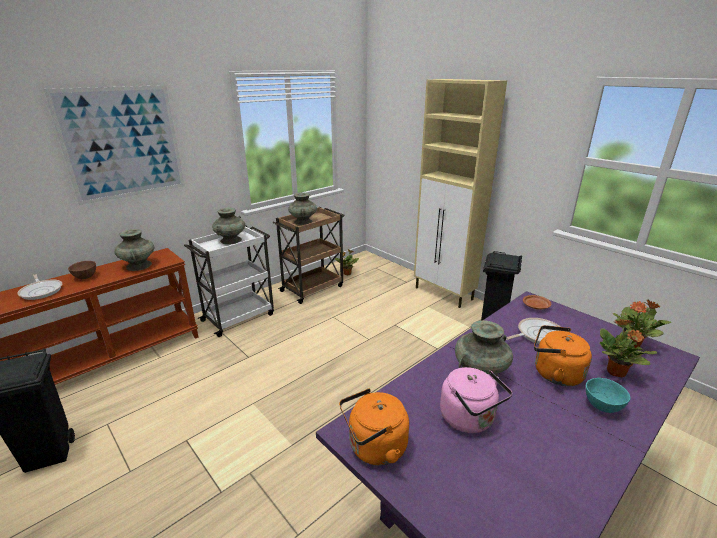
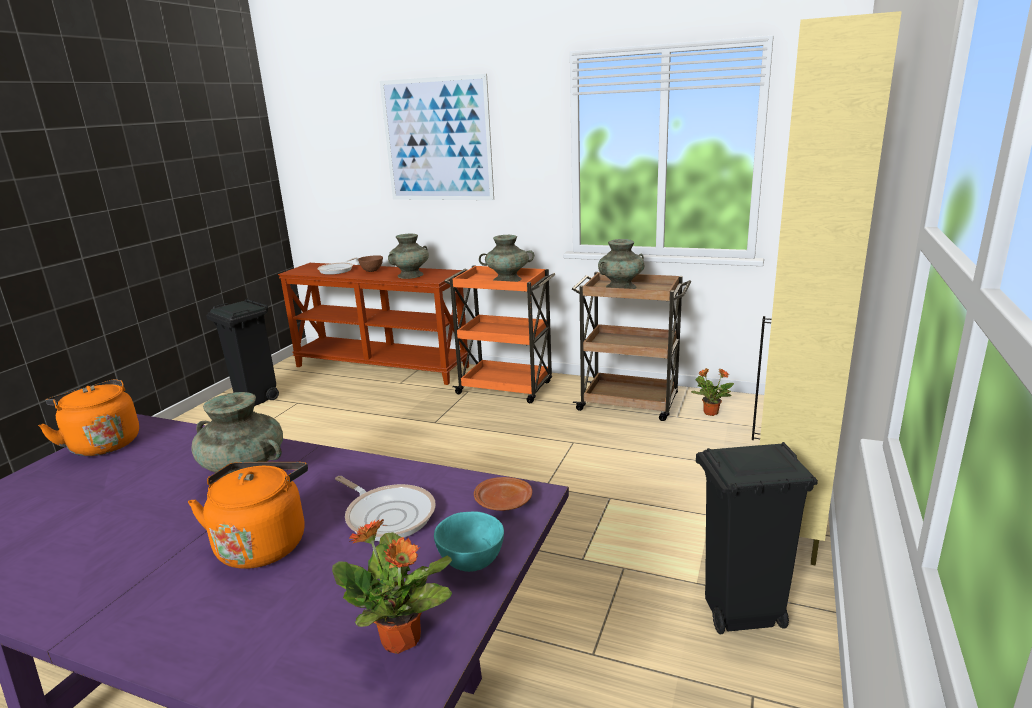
camera: 65 degrees right, 5 degrees down
white cart [184,225,274,337] -> orange cart [444,265,556,403]
pink kettle [440,367,513,433] -> none
turquoise bowl [586,378,630,413] -> turquoise bowl moved to [434,511,504,572]
potted plant [600,319,657,377] -> none

